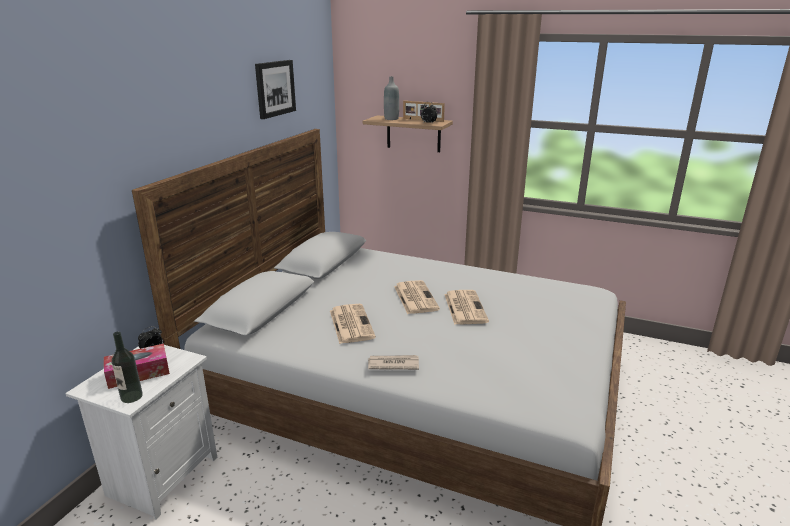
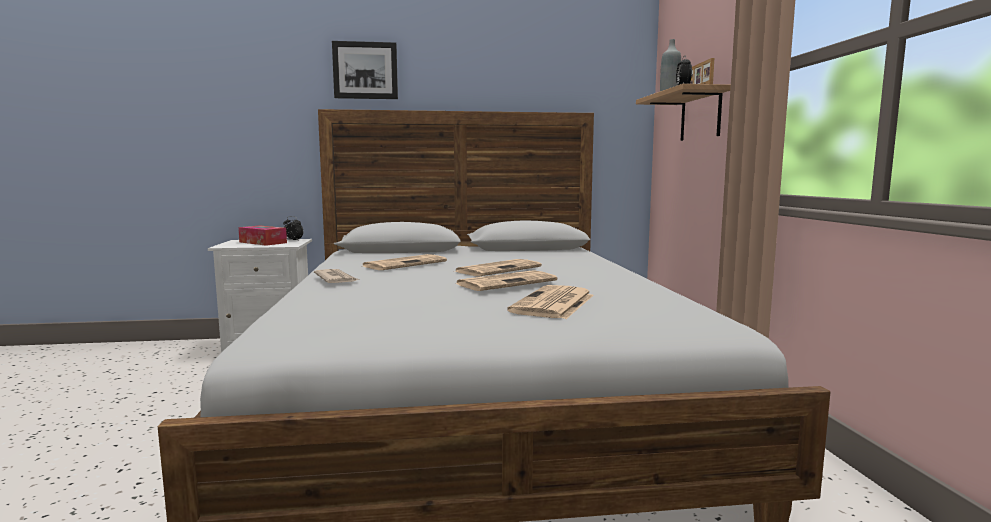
camera: 60 degrees right, 15 degrees down
bottle [112,331,143,403] -> none
picture [255,60,296,119] -> picture moved to [332,41,398,99]
none -> newspaper [507,285,594,319]

